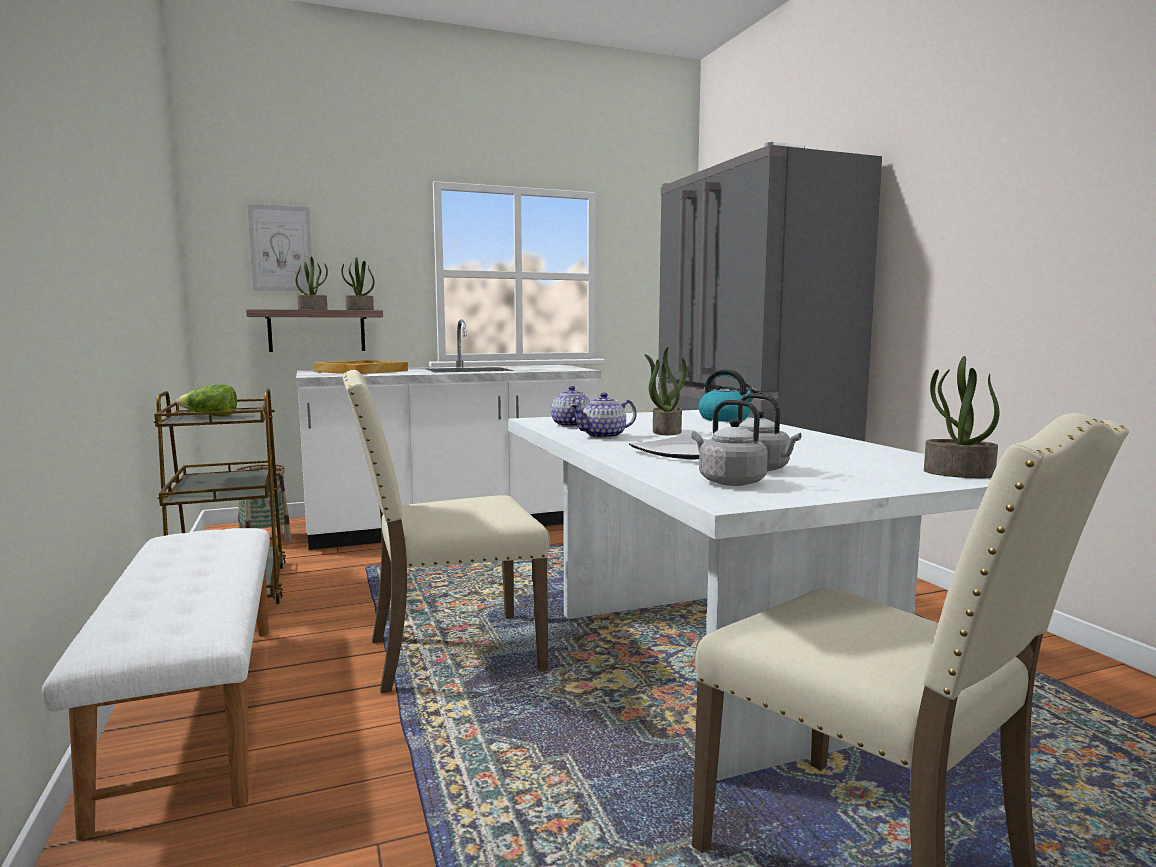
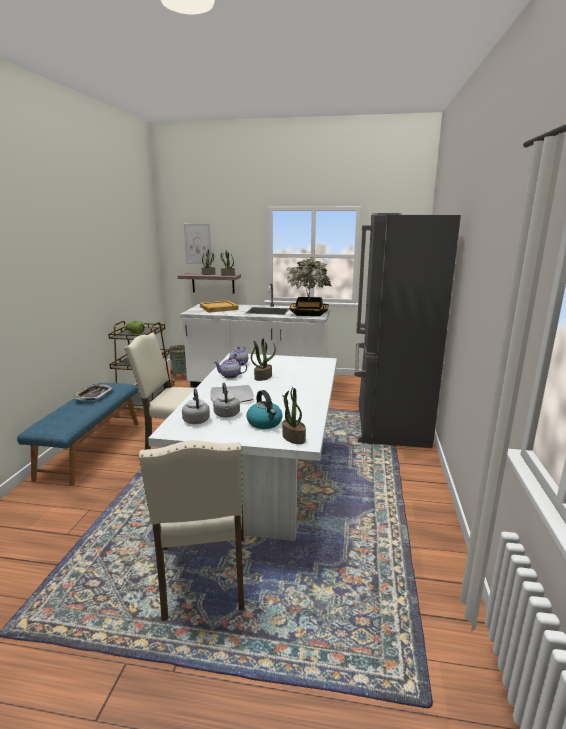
camera: 30 degrees right, 10 degrees up
white bench [42,528,270,840] -> blue bench [17,383,138,486]
kettle [698,369,758,421] -> kettle moved to [247,390,282,429]
none -> tray [73,384,113,401]
none -> potted plant [286,257,332,316]

